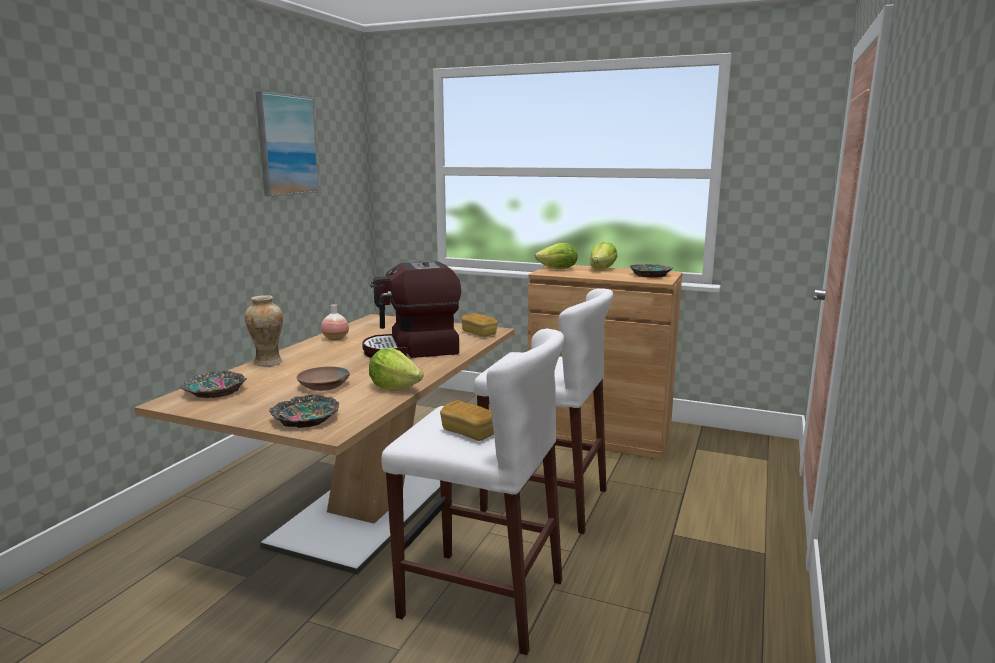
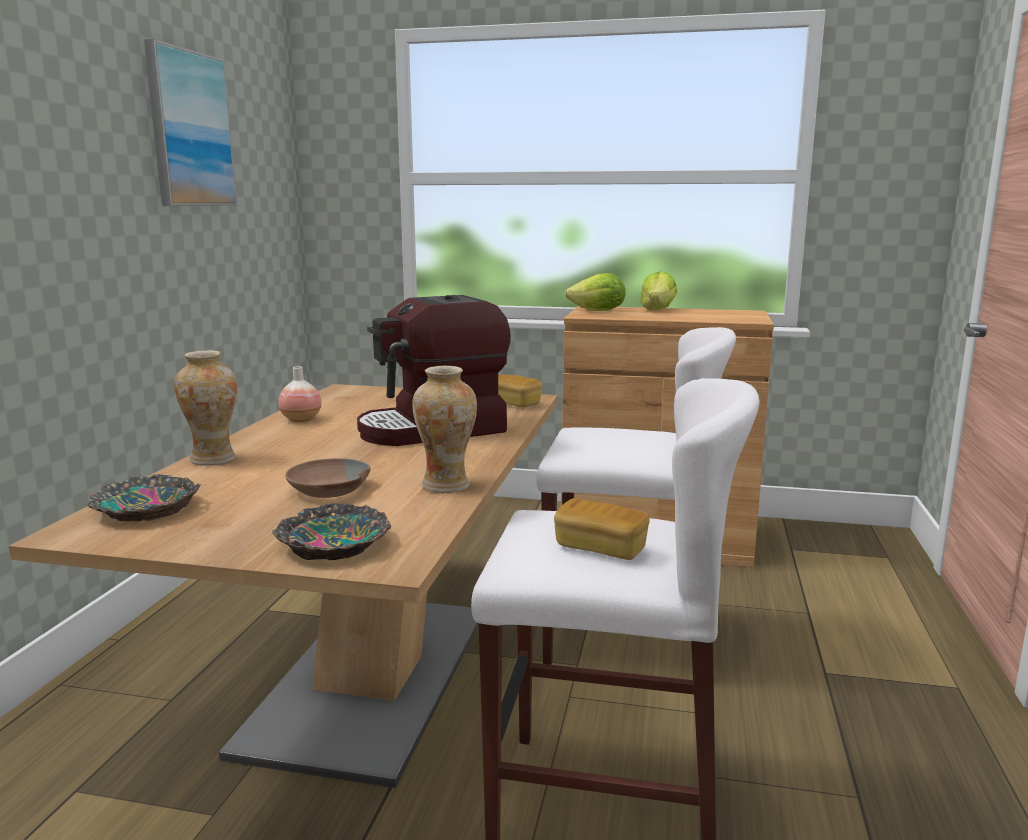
camera: 10 degrees left, 0 degrees up
lettuce [369,348,424,391] -> vase [412,366,477,493]
bowl [630,264,673,278] -> none

